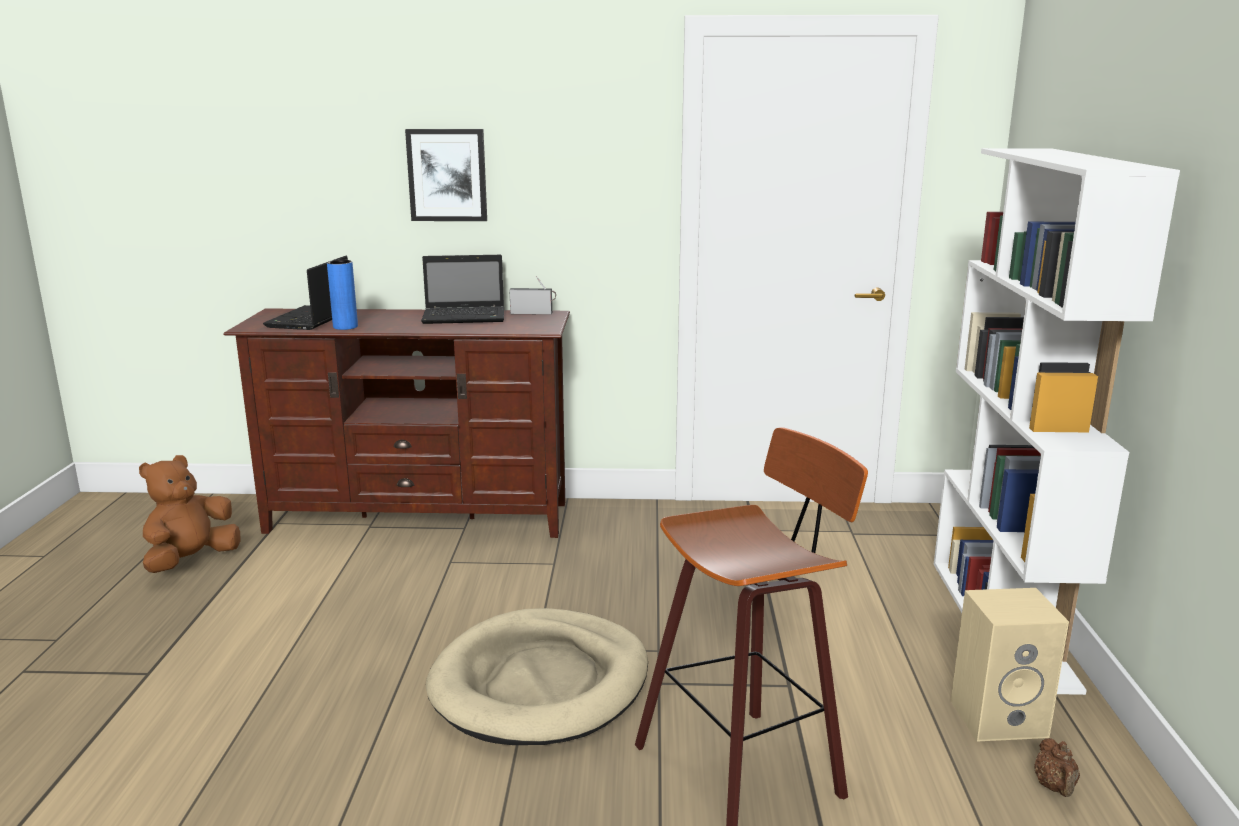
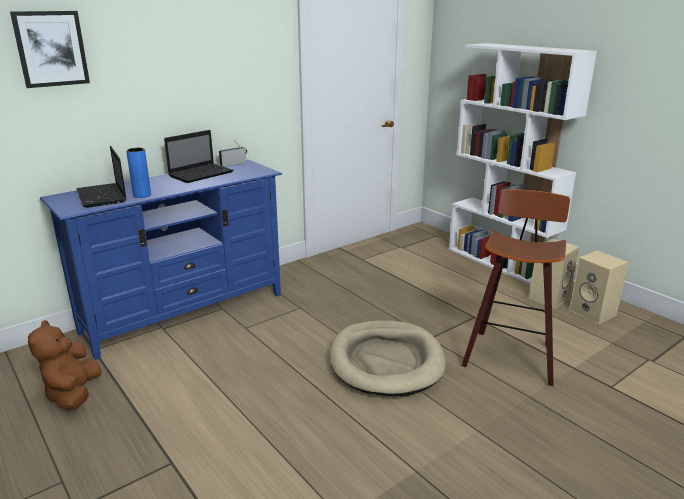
camera: 40 degrees left, 5 degrees up
brown tv stand [223,309,570,538] -> blue tv stand [40,159,282,360]
picture [405,129,487,221] -> picture moved to [10,11,90,88]
brown teapot [1034,738,1080,797] -> beige speaker [570,251,628,324]

